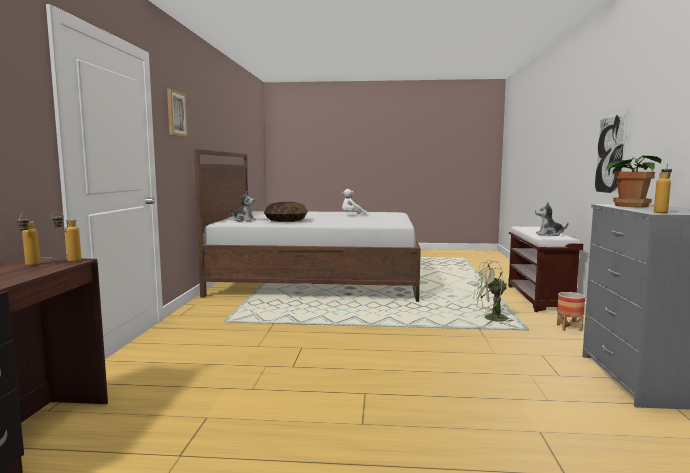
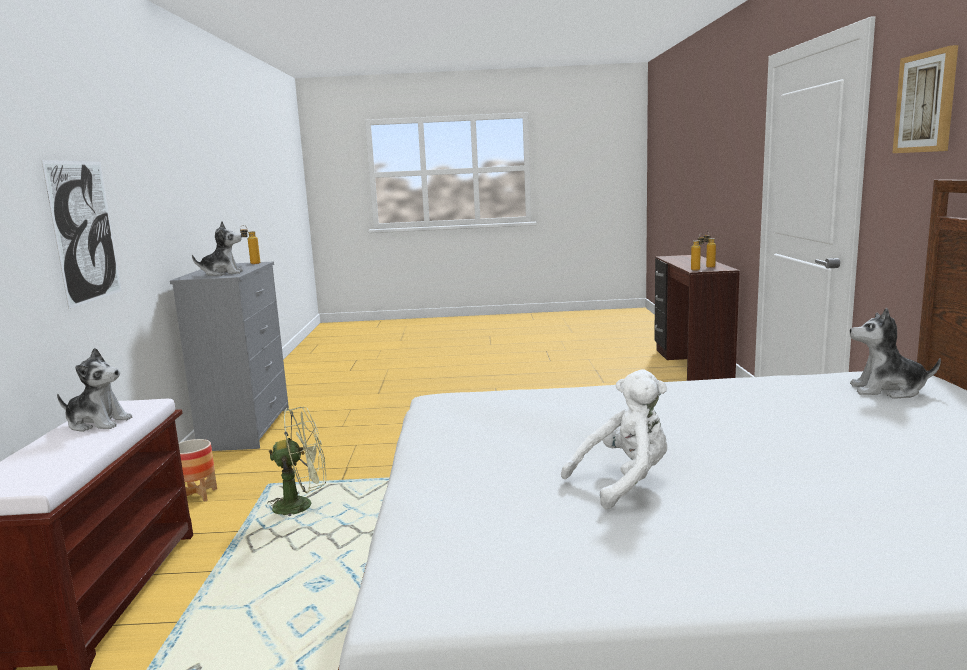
camera: 175 degrees right, 5 degrees up
pillow [264,202,308,222] -> none
potted plant [606,156,662,207] -> plush toy [192,221,243,276]

